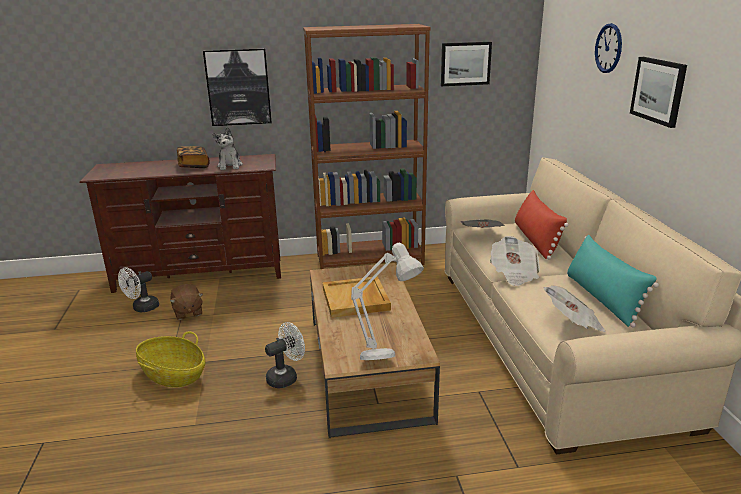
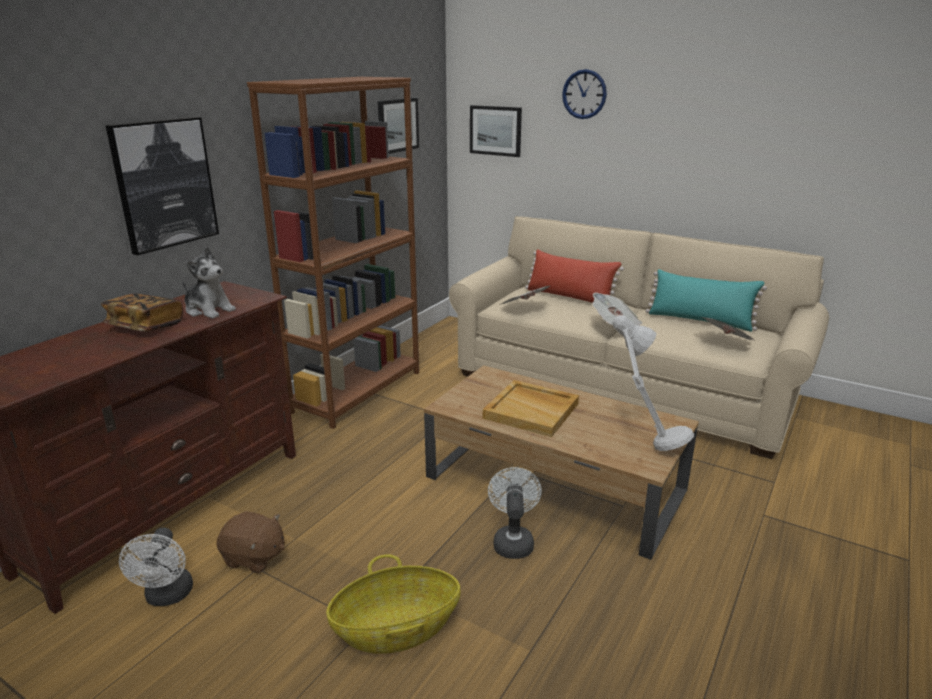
camera: 50 degrees left, 0 degrees up
picture [630,57,687,128] -> picture moved to [470,105,522,157]

